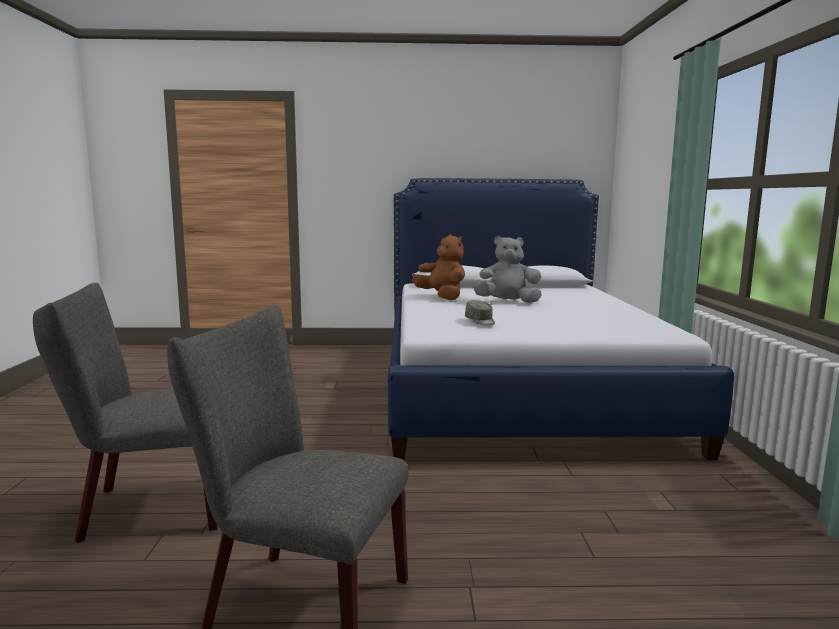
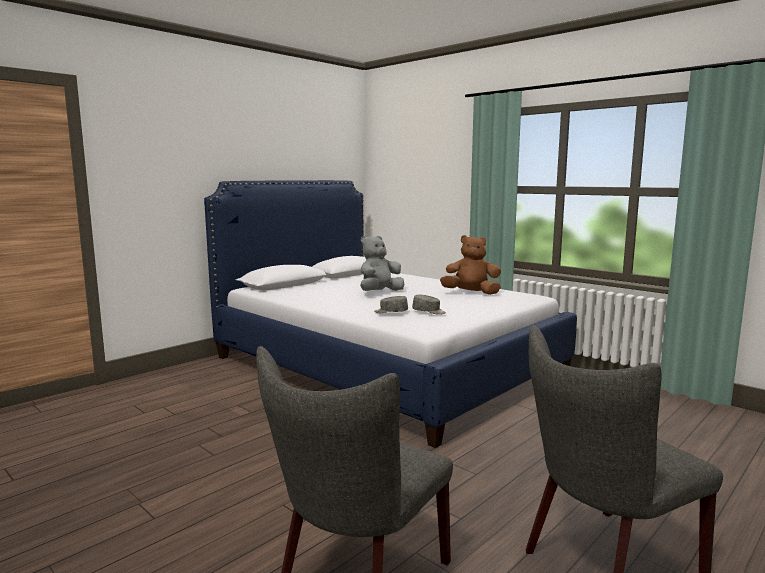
camera: 45 degrees left, 0 degrees up
brown plush toy [413,234,465,300] -> brown plush toy moved to [440,235,501,295]
none -> grey cap [374,296,408,313]

